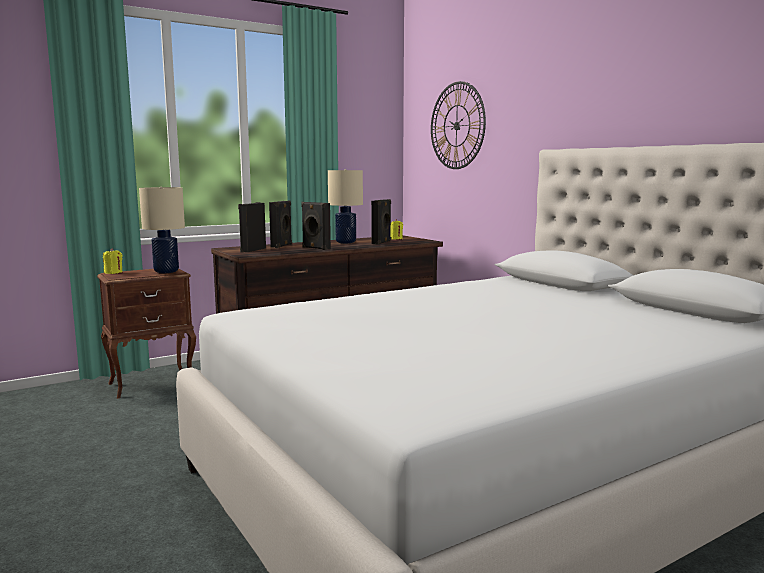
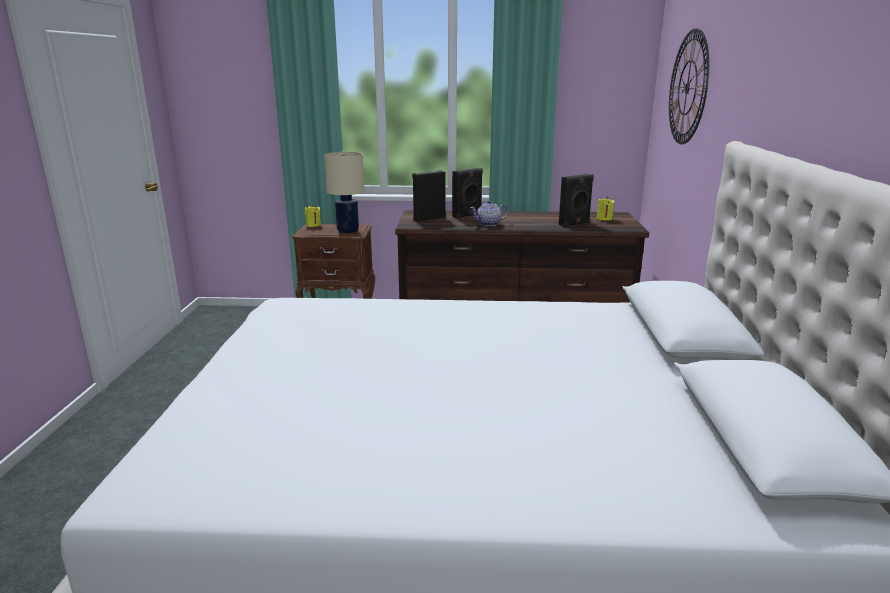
camera: 35 degrees right, 10 degrees up
black speaker [301,202,331,250] -> teapot [470,200,508,226]
beige table lamp [328,169,363,244] -> none

